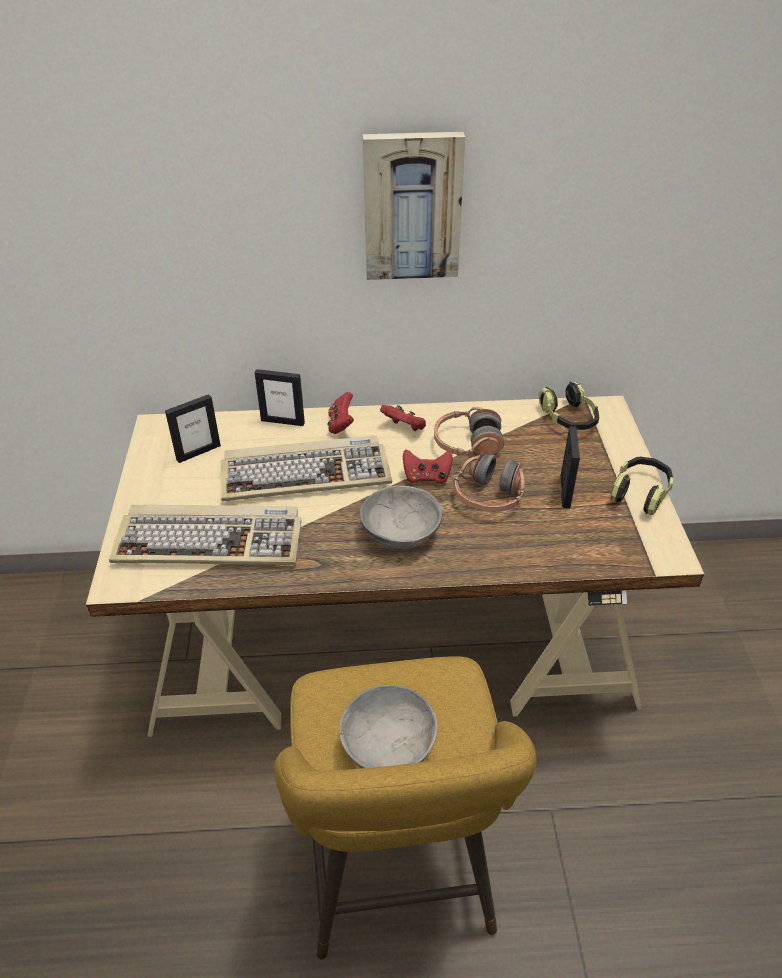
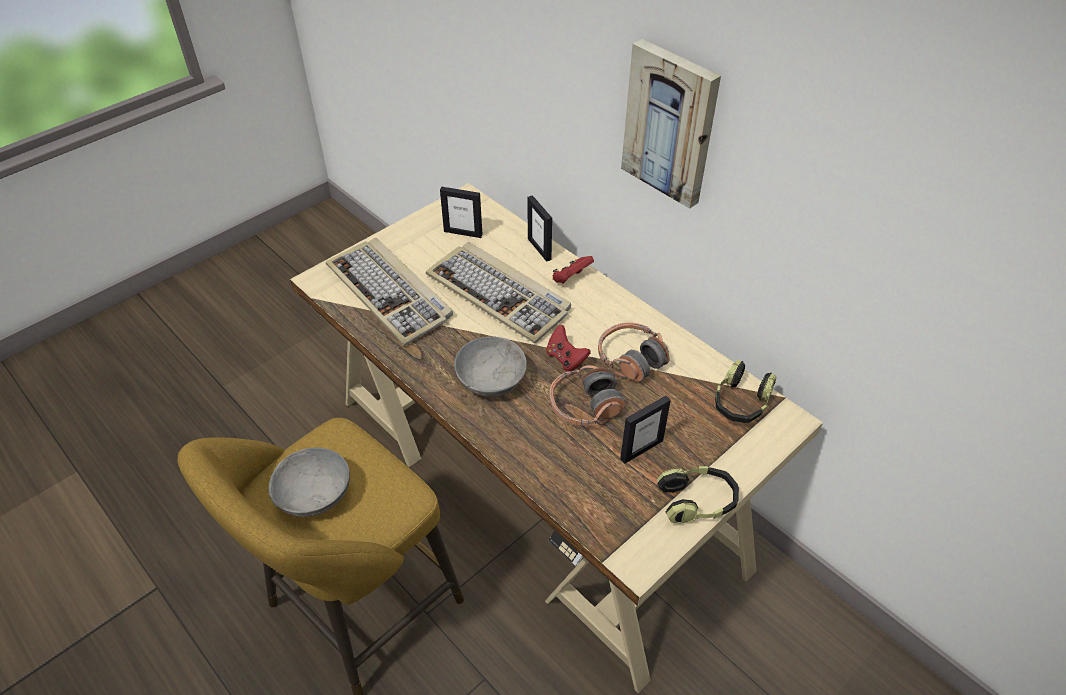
camera: 50 degrees right, 5 degrees up
red game controller [380,405,426,431] -> none

